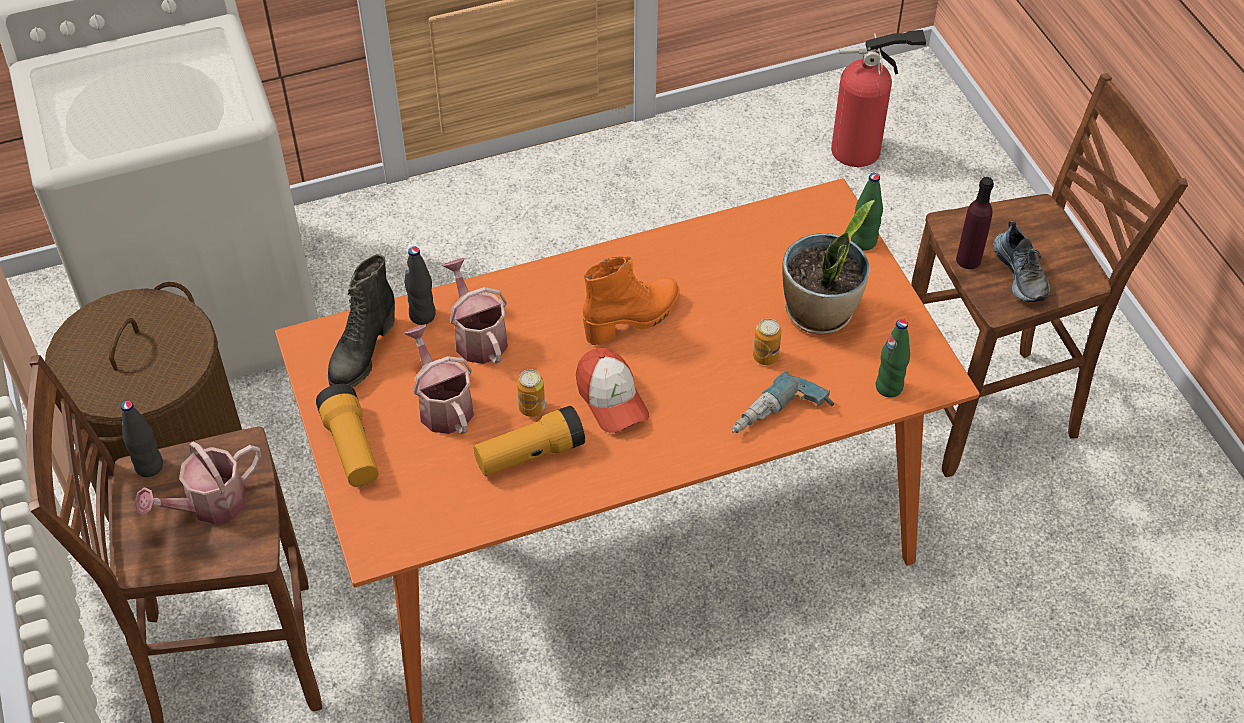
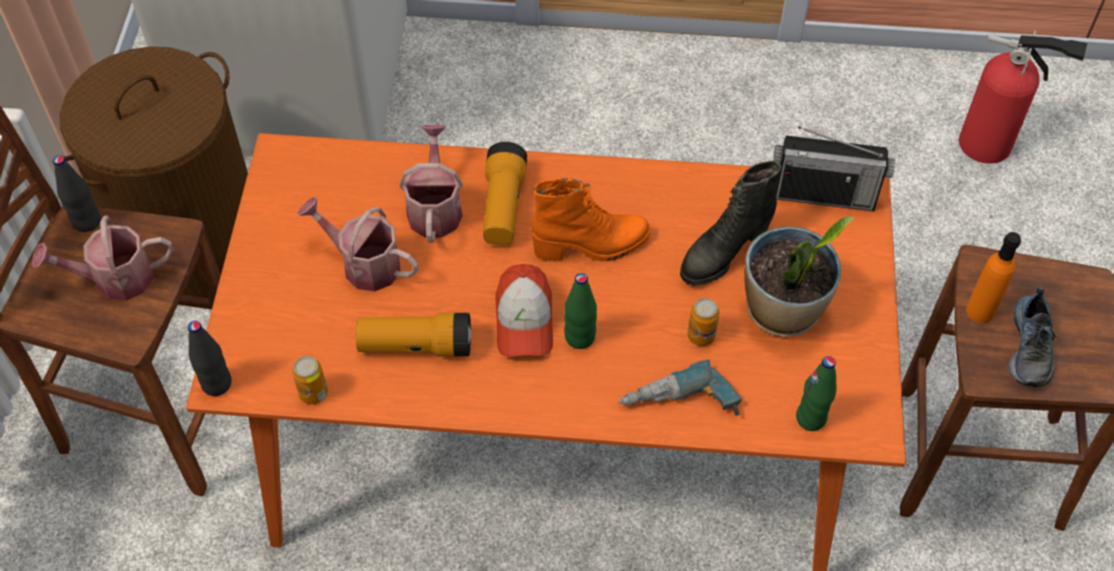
camera: 25 degrees right, 5 degrees up
flashlight [316,384,379,487] -> flashlight moved to [483,142,527,245]
black boot [328,254,395,387] -> black boot moved to [680,161,781,286]
black bottle [404,247,436,325] -> black bottle moved to [188,321,232,396]
watering can [404,324,474,435] -> watering can turned 60 degrees counterclockwise [297,197,418,291]
can [517,369,545,417] -> can moved to [292,356,328,404]
green bottle [851,173,883,251] -> green bottle moved to [564,273,597,349]
purple bottle [956,177,994,269] -> orange bottle [966,232,1021,323]
none -> radio [773,126,895,211]

